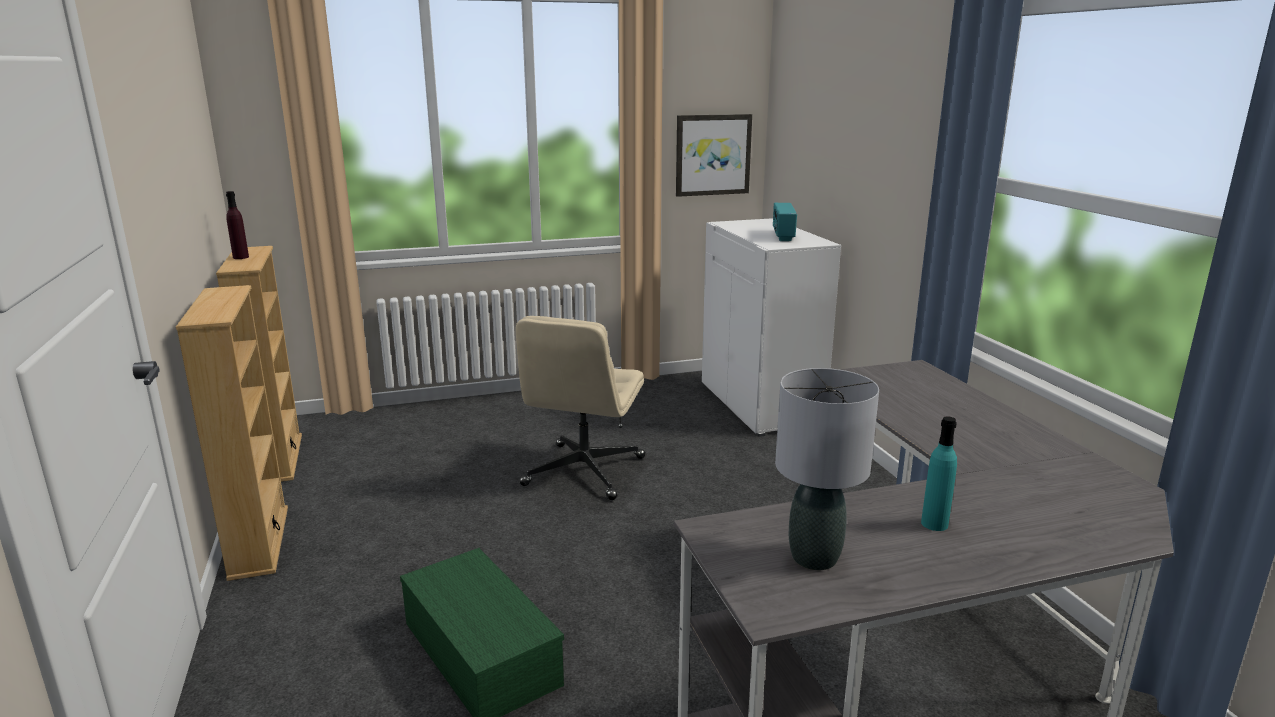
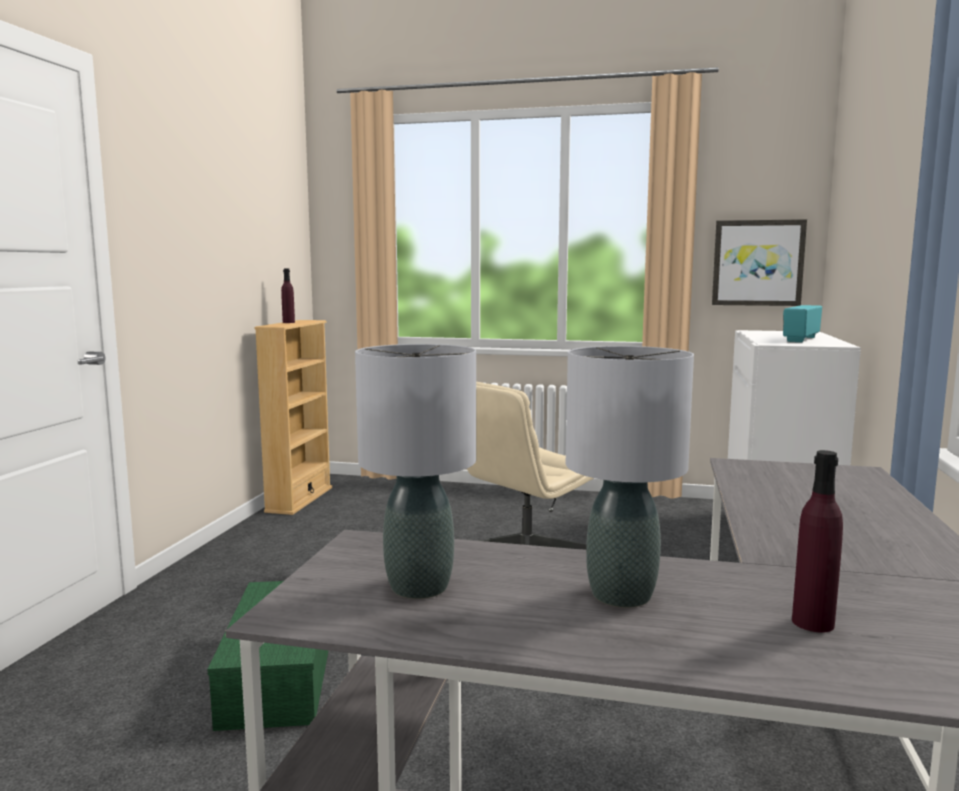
camera: 30 degrees right, 10 degrees down
beige bookcase [176,285,288,581] -> none
turquoise bottle [921,416,957,531] -> grey table lamp [566,346,694,608]
none -> purple bottle [792,450,843,633]

